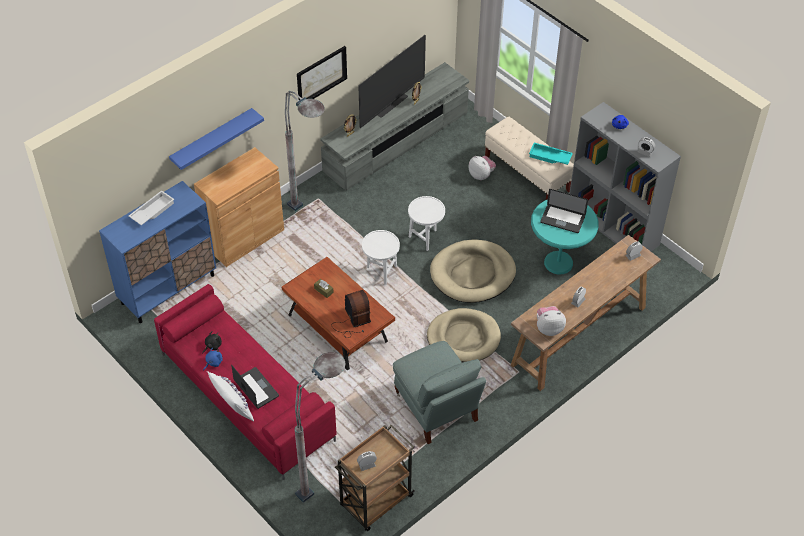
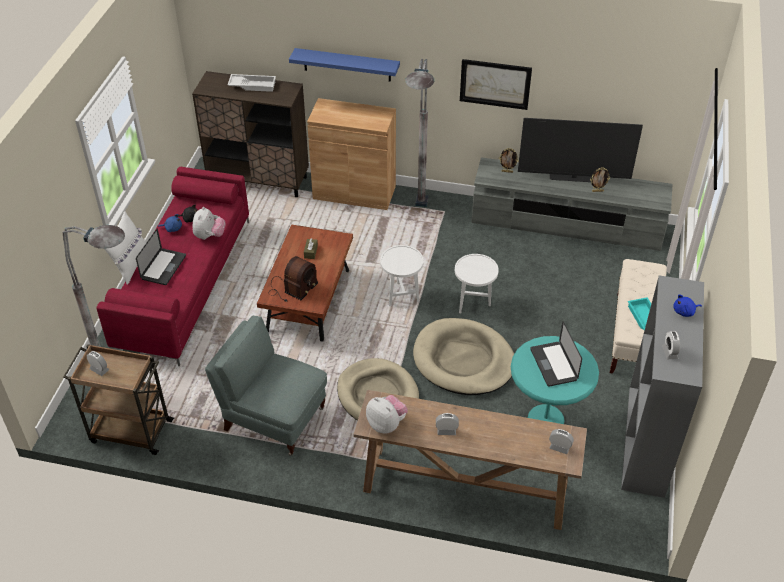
camera: 55 degrees right, 5 degrees down
blue cabinet [99,181,216,323] -> brown cabinet [192,71,309,197]
grey armchair [393,341,486,444] -> grey armchair turned 90 degrees clockwise [205,316,327,456]
plush toy [468,156,496,180] -> plush toy moved to [193,207,225,240]

